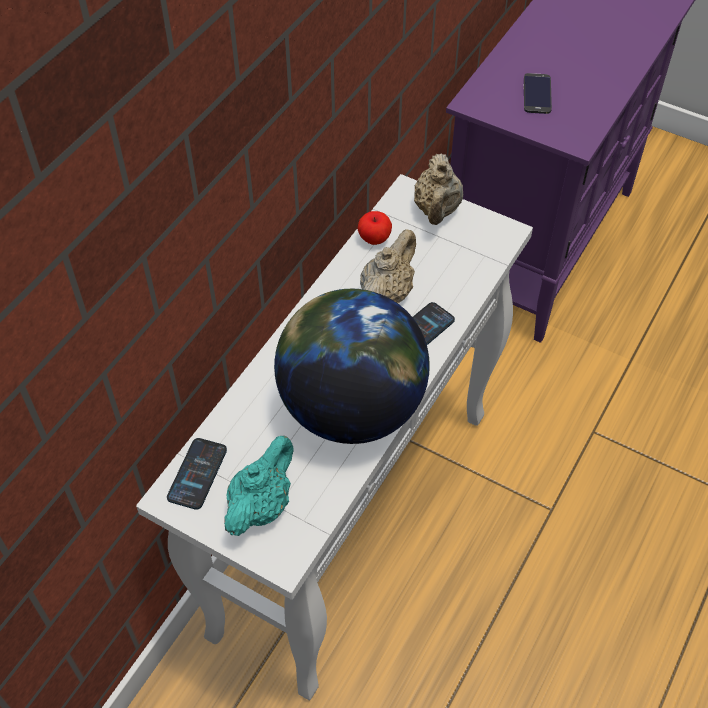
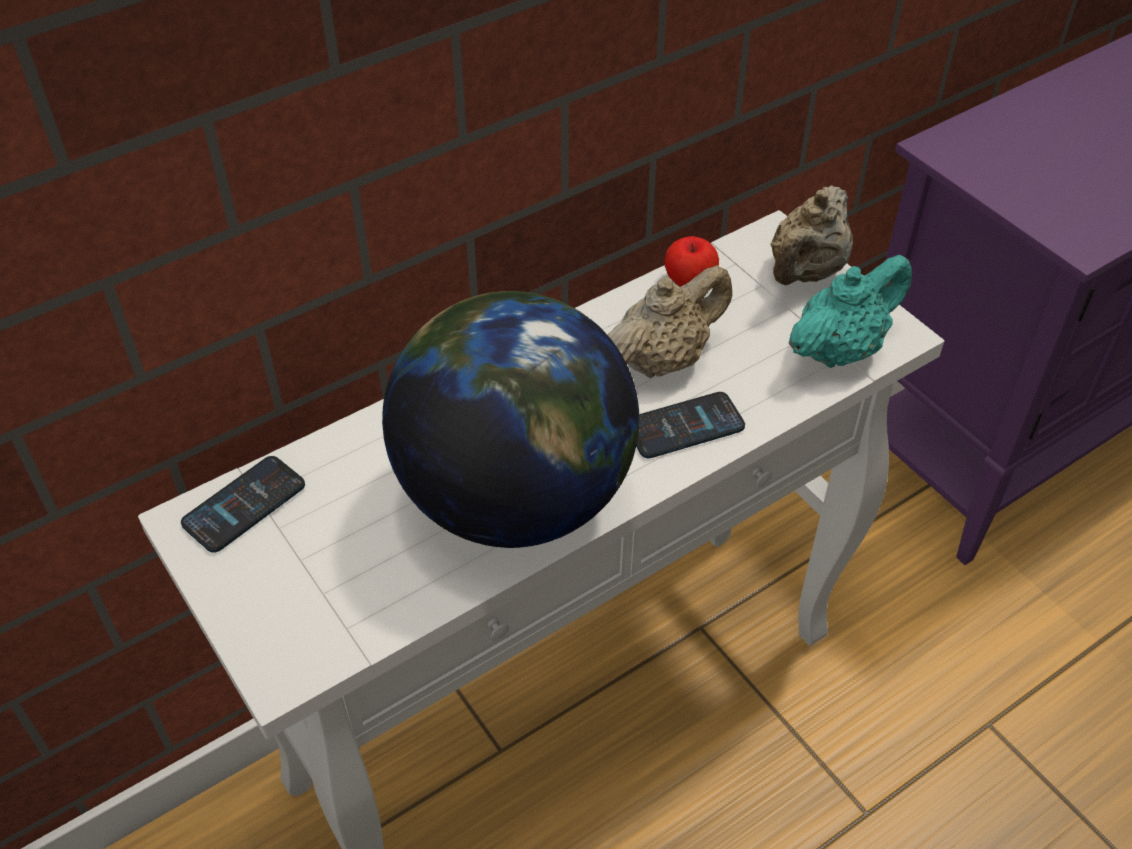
camera: 25 degrees right, 5 degrees down
turquoise teapot [224,436,293,536] -> turquoise teapot moved to [788,255,912,368]
phone [524,73,552,114] -> none

